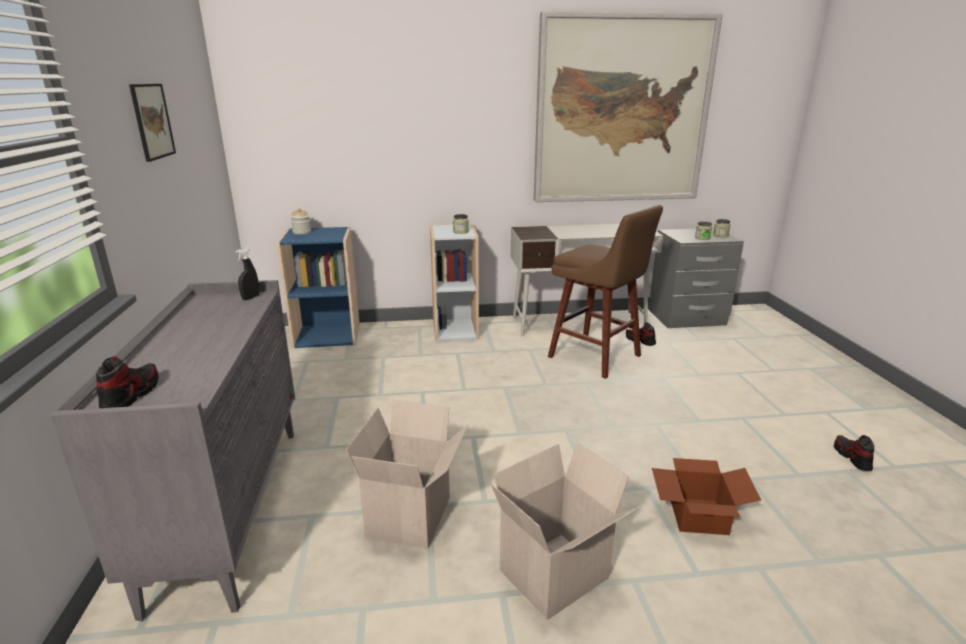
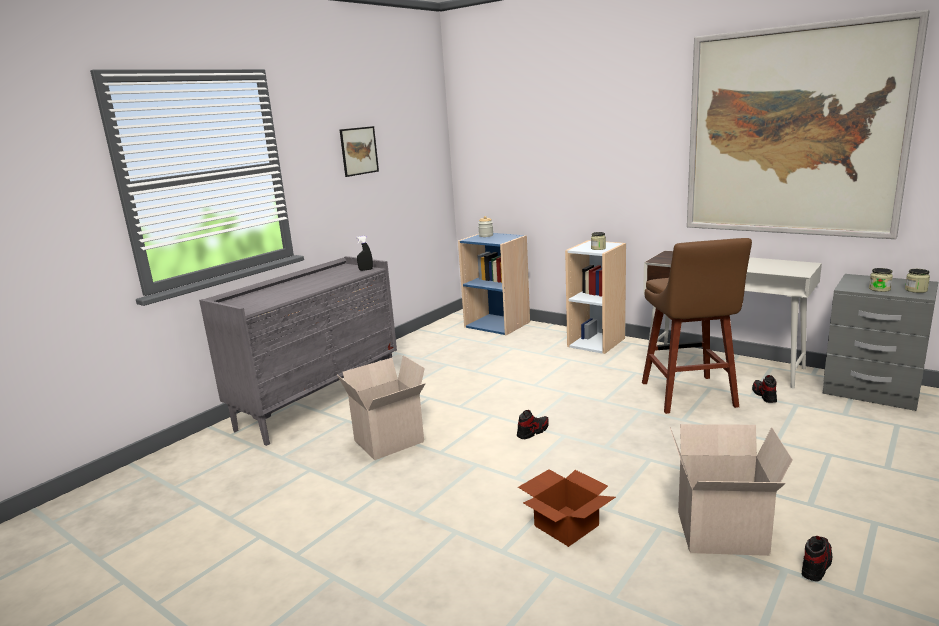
camera: 45 degrees right, 5 degrees down
shoe [96,356,158,408] -> shoe moved to [517,410,549,439]
cardboard box [491,442,639,620] -> cardboard box moved to [670,424,793,556]

